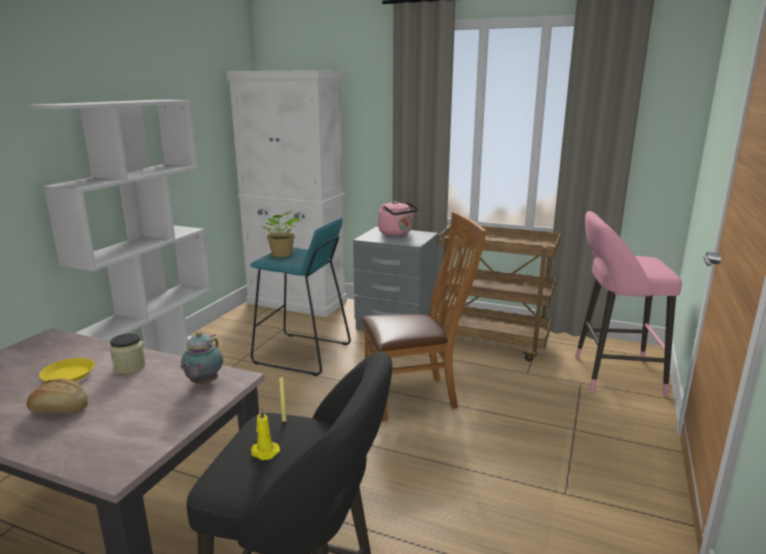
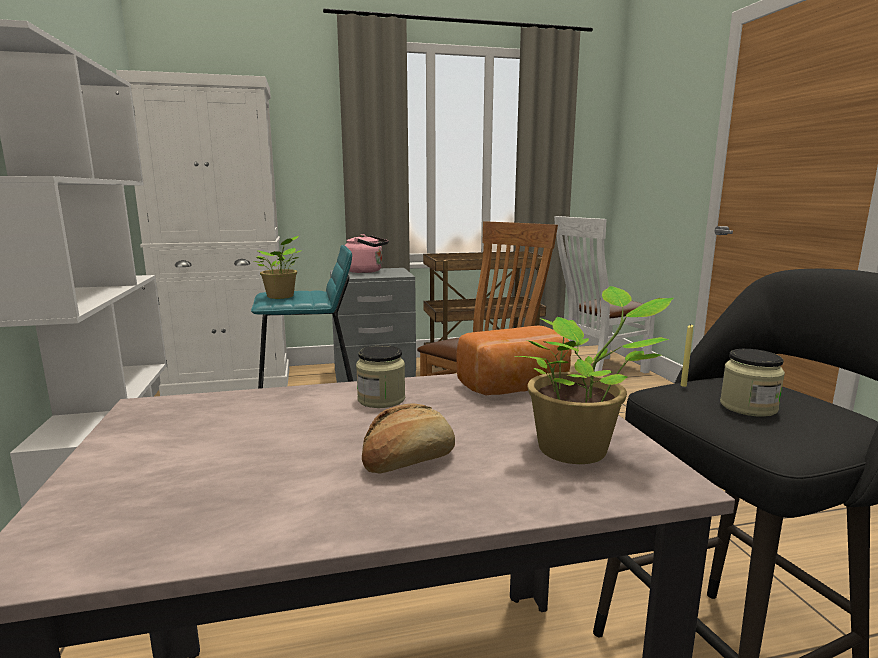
camera: 35 degrees left, 5 degrees down
yellow plate [39,358,95,381] -> none
teapot [180,331,223,385] -> bread [456,325,572,396]
yellow candle [251,407,280,460] -> jar [720,349,785,417]
pink stool [575,211,682,396] -> white chair [554,216,655,373]
none -> potted plant [514,286,673,464]

